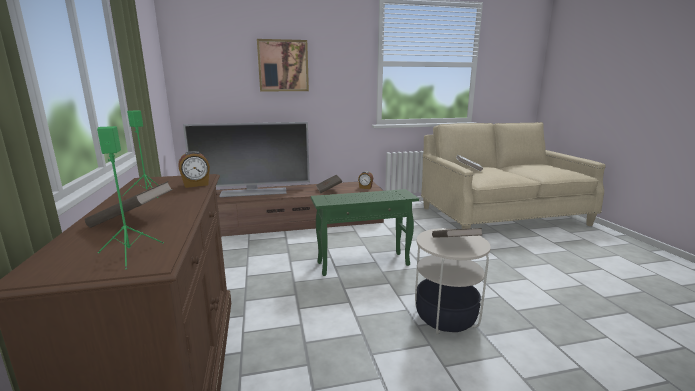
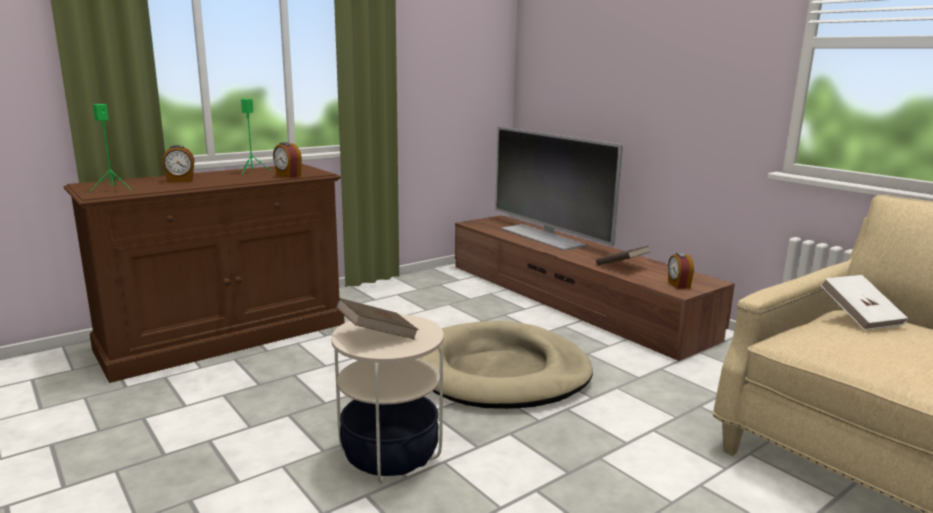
camera: 65 degrees right, 0 degrees up
brown book [85,181,173,228] -> alarm clock [162,145,194,183]
picture [257,39,309,91] -> none
green side table [311,189,419,276] -> beige dog bed [419,321,593,409]

